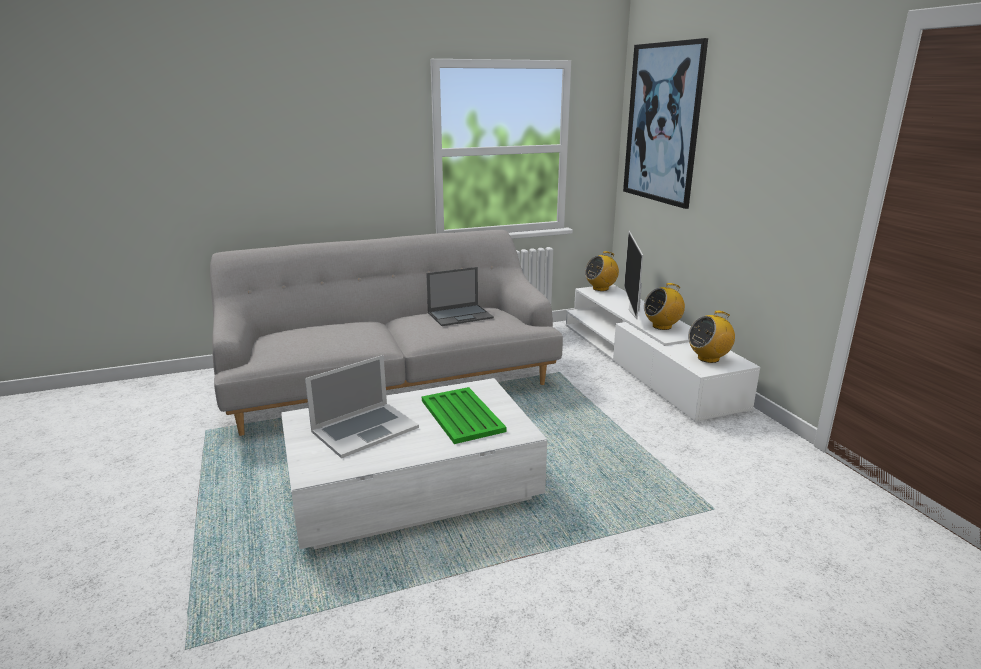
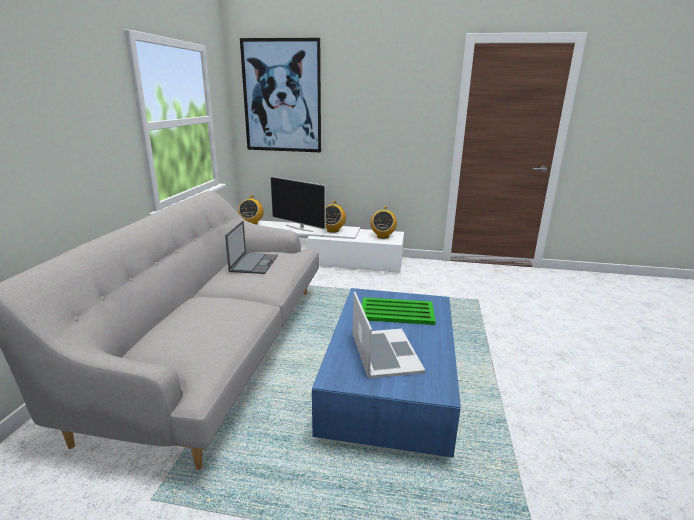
camera: 60 degrees left, 0 degrees up
white coffee table [281,378,547,550] -> blue coffee table [312,288,461,458]

